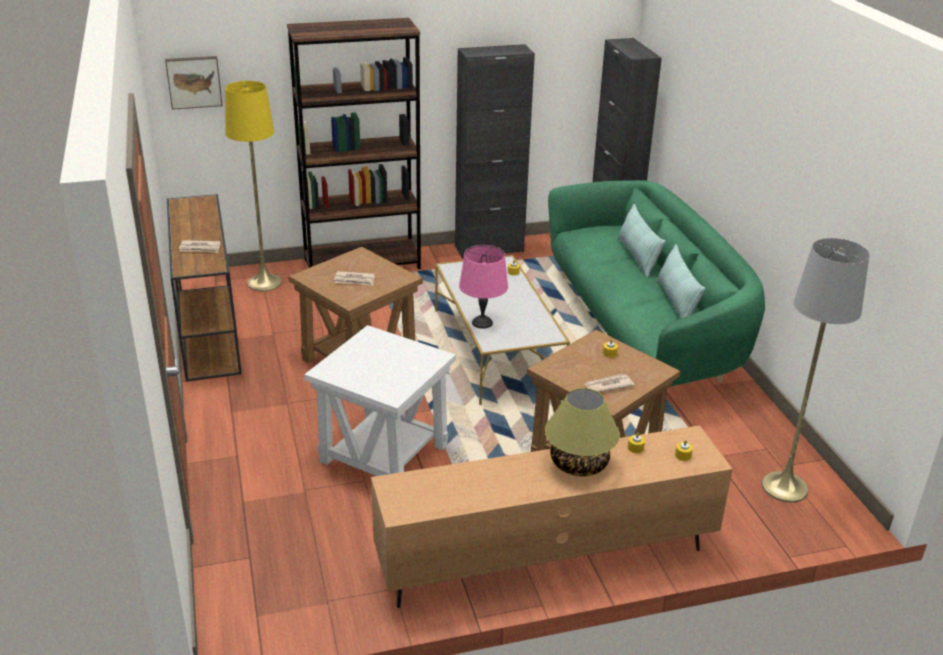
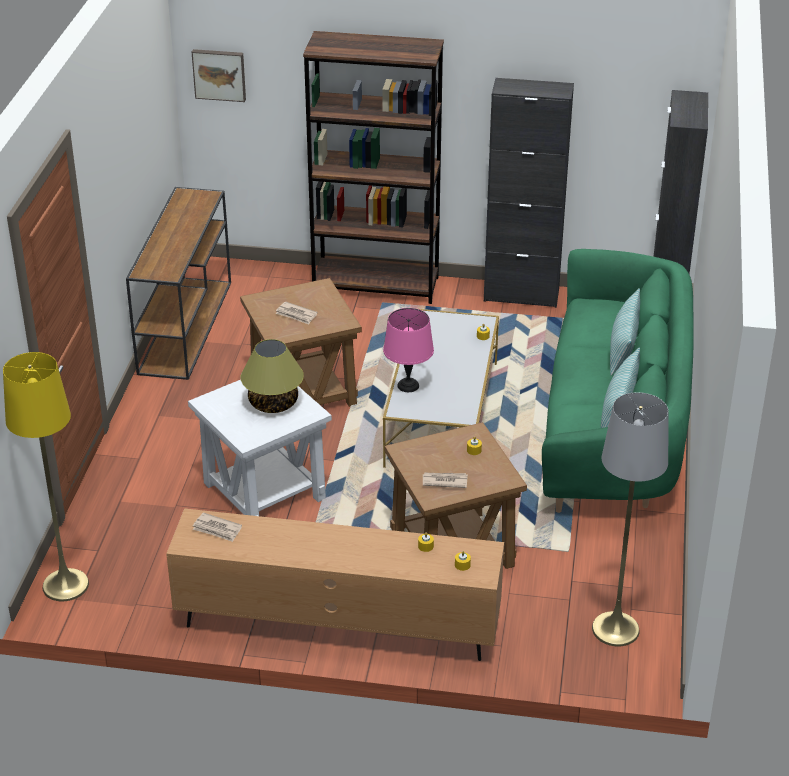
camera: 25 degrees right, 5 degrees up
newspaper [179,240,220,253] -> newspaper moved to [193,512,242,542]
yellow floor lamp [225,81,282,291] -> yellow floor lamp moved to [3,352,89,601]
table lamp [545,388,620,476] -> table lamp moved to [241,339,304,413]

